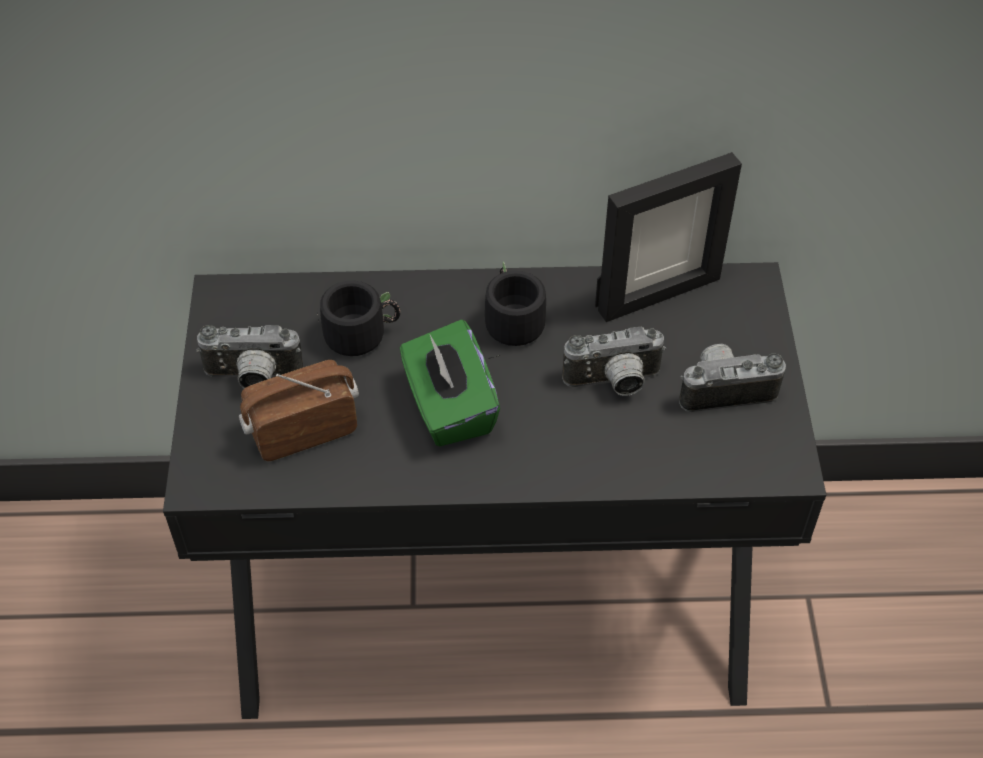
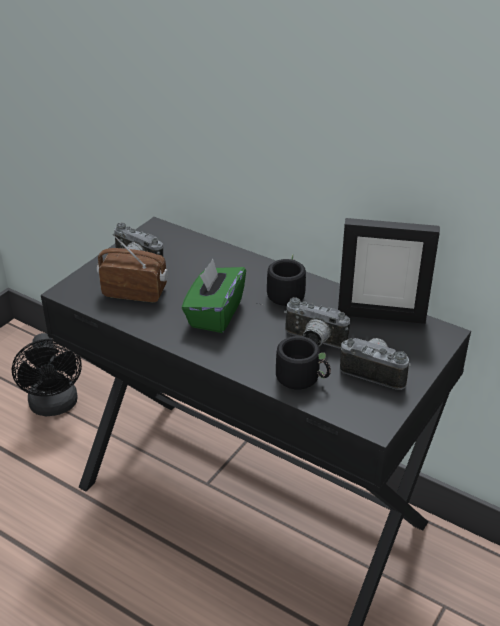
camera: 35 degrees right, 15 degrees down
black mug [317,281,400,356] -> black mug moved to [276,336,331,389]
none -> black fan [12,333,82,416]

